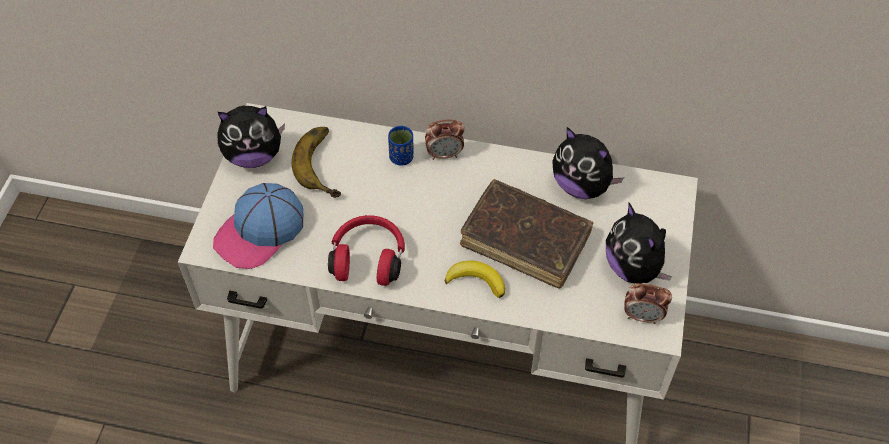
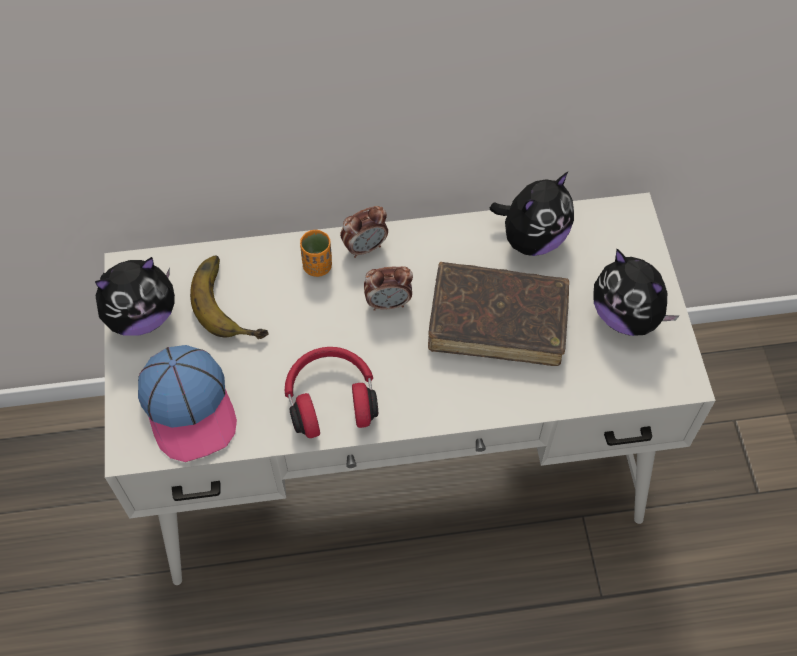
camera: 20 degrees left, 5 degrees up
cap [213,183,303,269] -> cap turned 45 degrees counterclockwise [138,345,237,462]
blue cup [388,126,414,166] -> orange cup [300,230,332,277]
banana [445,261,505,298] -> none
plush toy [552,127,624,199] -> plush toy turned 60 degrees counterclockwise [490,171,574,256]
alarm clock [624,283,672,324] -> alarm clock moved to [364,266,413,311]

